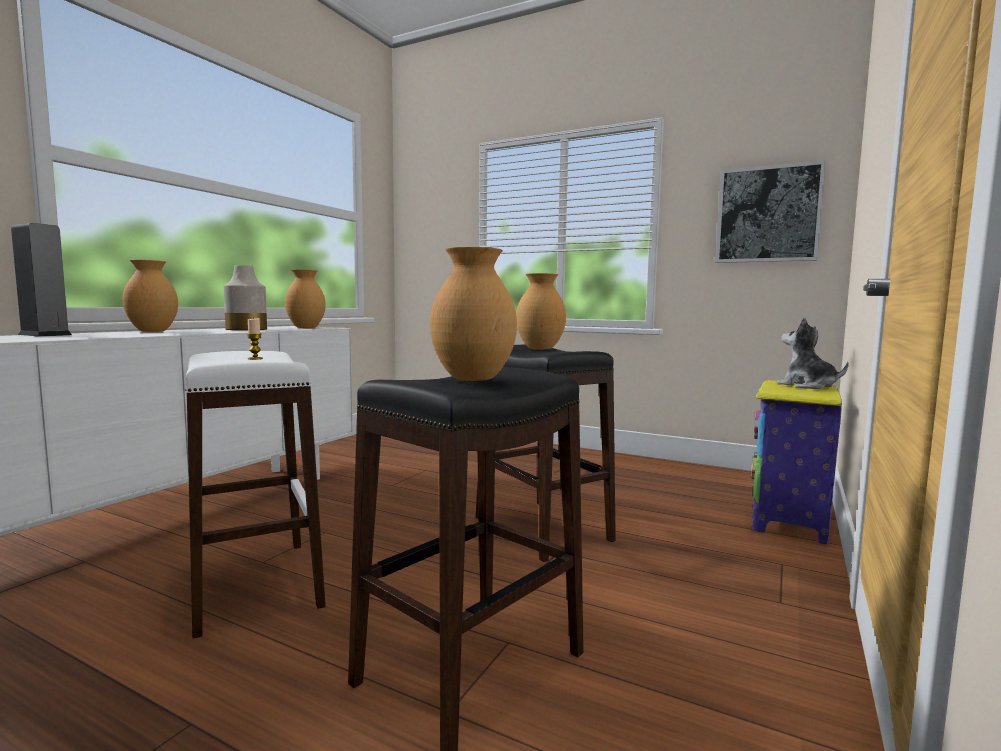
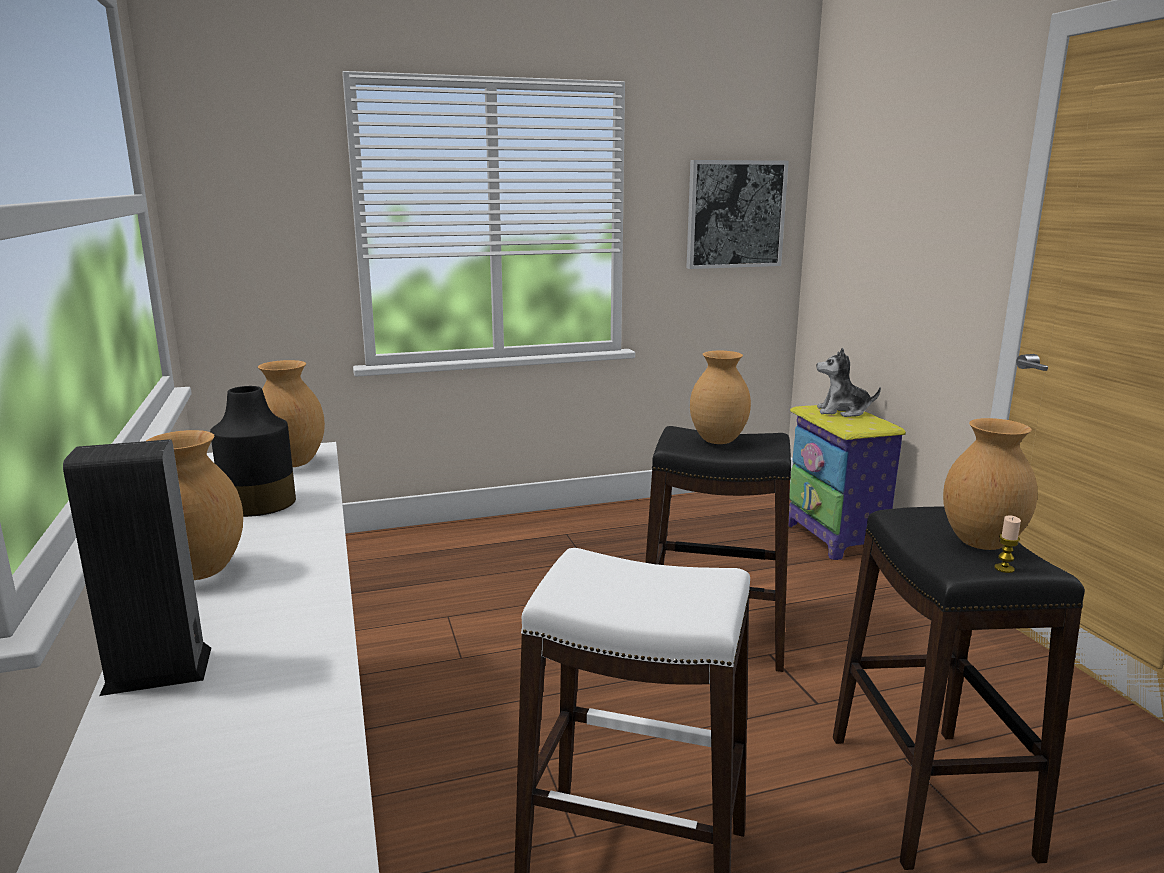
camera: 45 degrees left, 10 degrees up
beige vase [224,265,267,330] -> black vase [210,386,296,517]
candle [247,318,263,360] -> candle moved to [994,515,1021,573]

